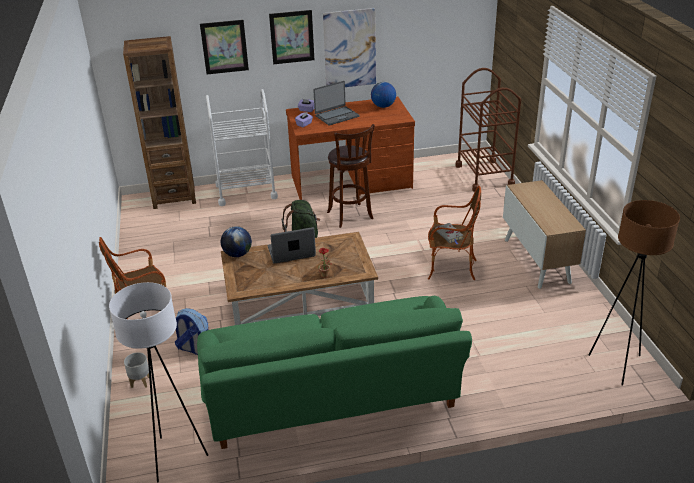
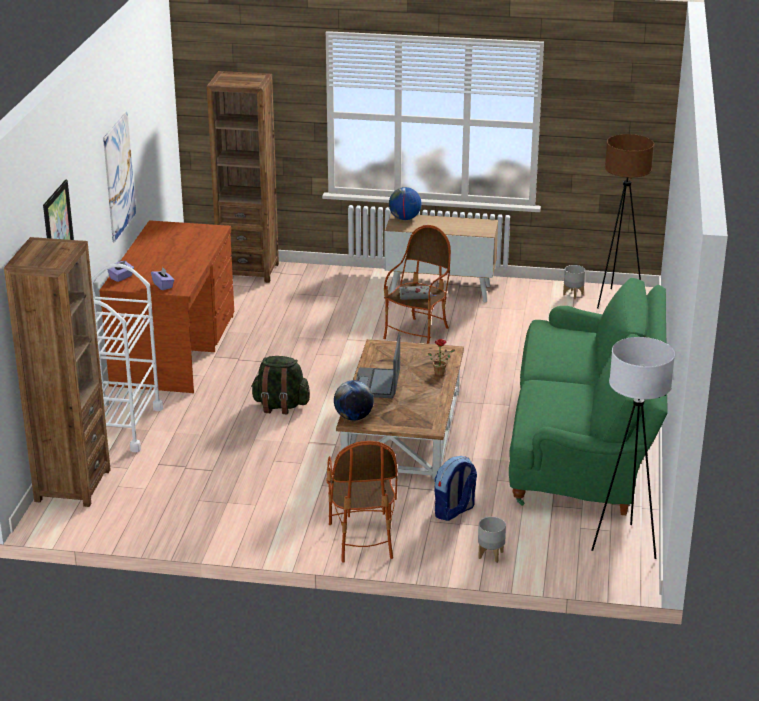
camera: 70 degrees left, 5 degrees down
picture [269,10,314,64] -> none
laptop [313,81,359,125] -> none
brown stool [327,124,375,228] -> none
globe [371,82,396,108] -> globe moved to [389,187,422,220]
brown cart [456,68,521,192] -> brown bookcase [207,71,279,283]
none -> grey planter [563,265,585,299]

